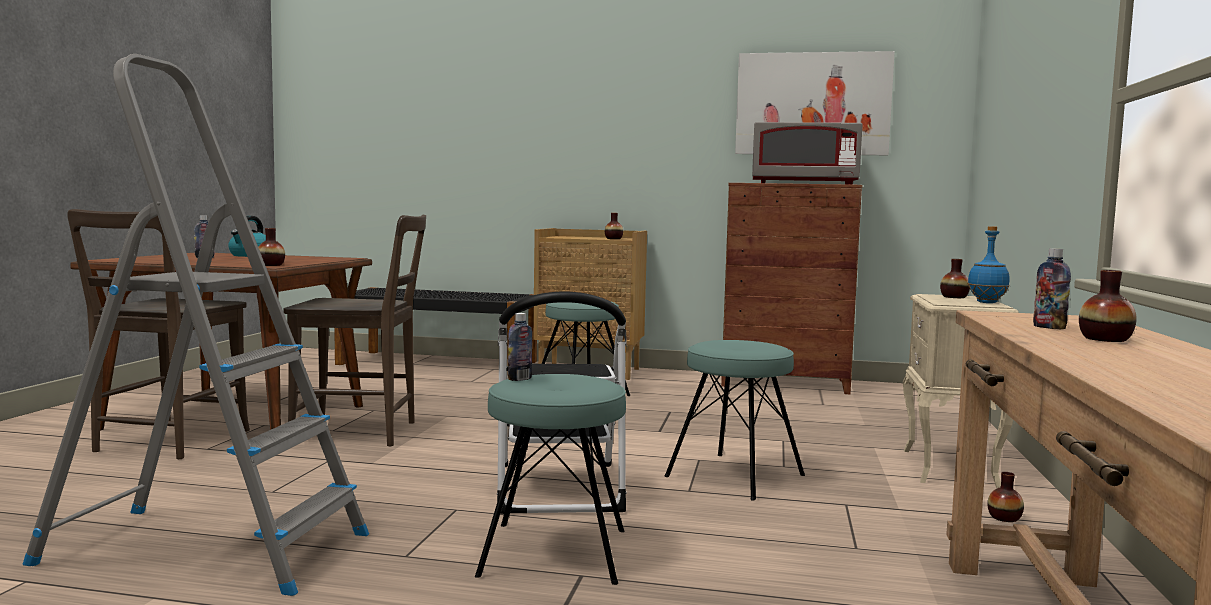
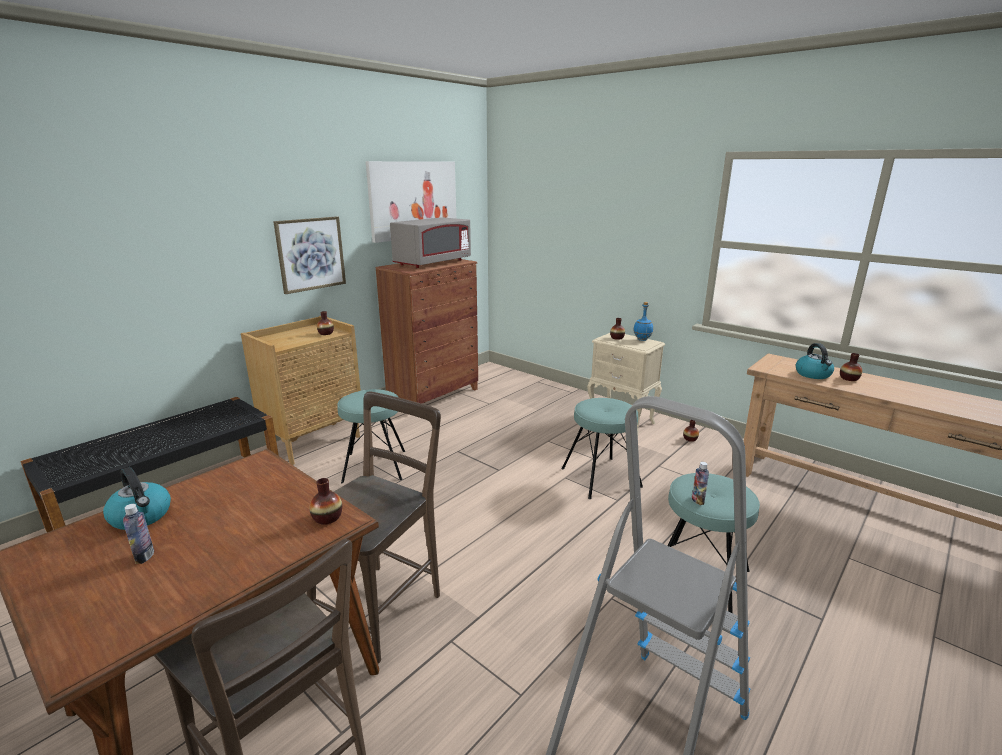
camera: 60 degrees left, 15 degrees up
step ladder [497,292,627,514] -> none
bottle [1033,248,1071,329] -> kettle [796,343,834,379]
none -> picture [273,216,346,294]

